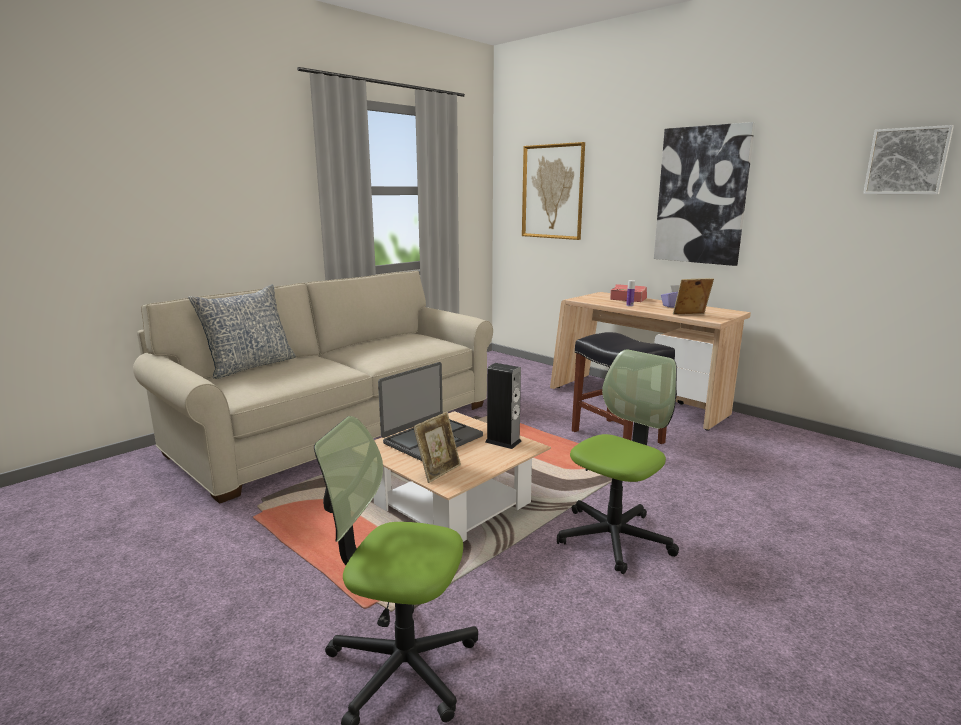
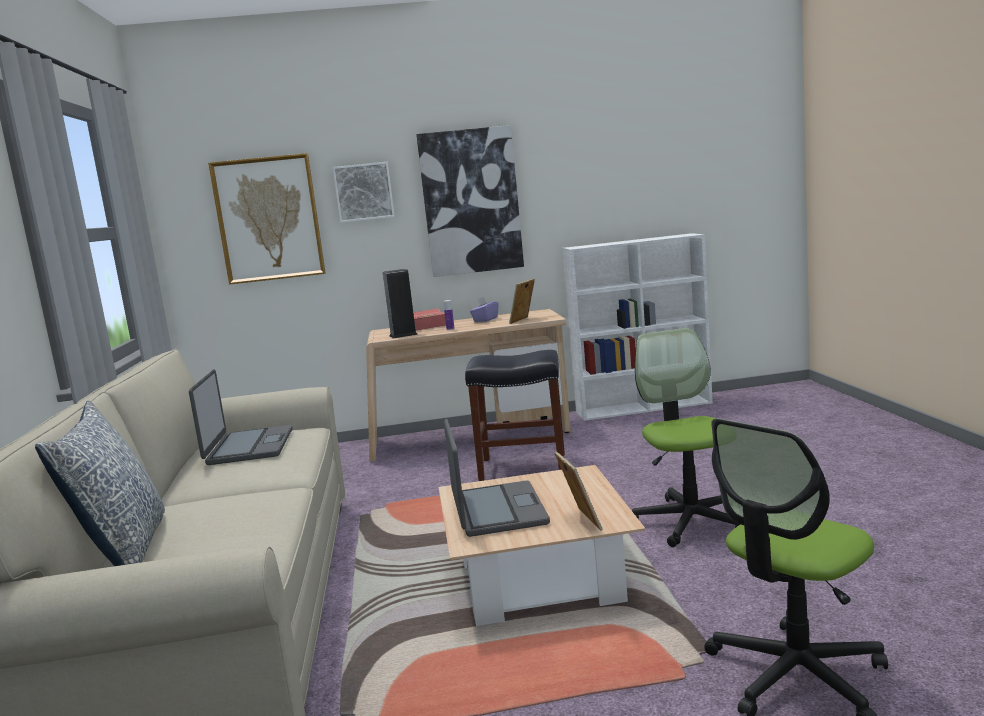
camera: 50 degrees left, 5 degrees down
speaker [485,363,522,449] -> speaker moved to [383,269,418,338]
picture [863,125,954,194] -> picture moved to [333,162,395,223]
none -> laptop [189,369,293,465]
none -> white bookcase [562,233,713,421]

